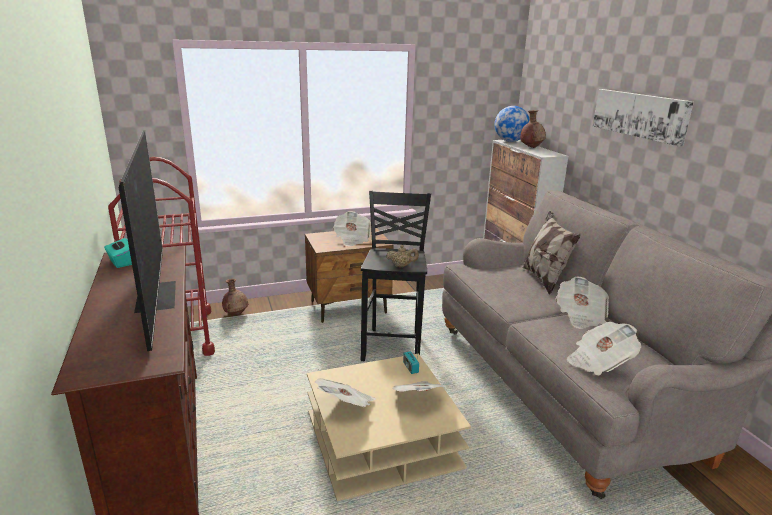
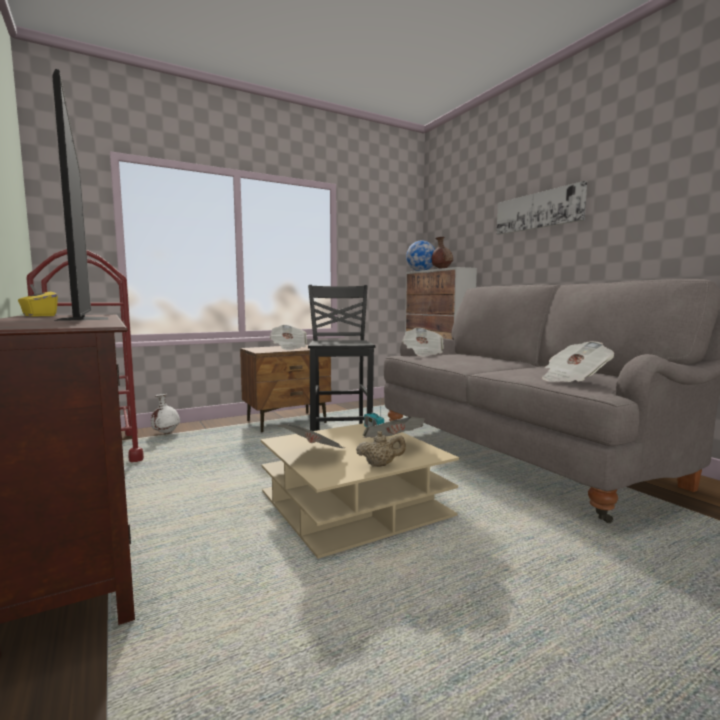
camera: 10 degrees left, 15 degrees down
turquoise tissue box [104,236,132,268] -> yellow tissue box [18,284,58,317]
brown vase [222,279,248,315] -> white vase [151,394,180,433]
beige teapot [386,245,419,267] -> beige teapot moved to [356,431,406,467]
pillow [522,211,581,295] -> none
newspaper [556,277,609,329] -> newspaper moved to [402,328,444,357]

